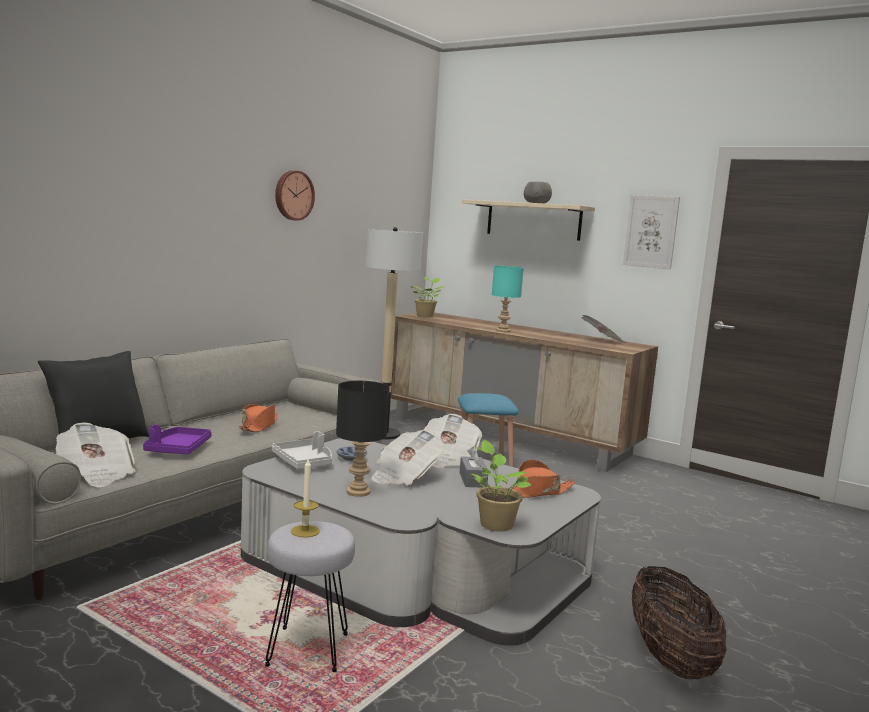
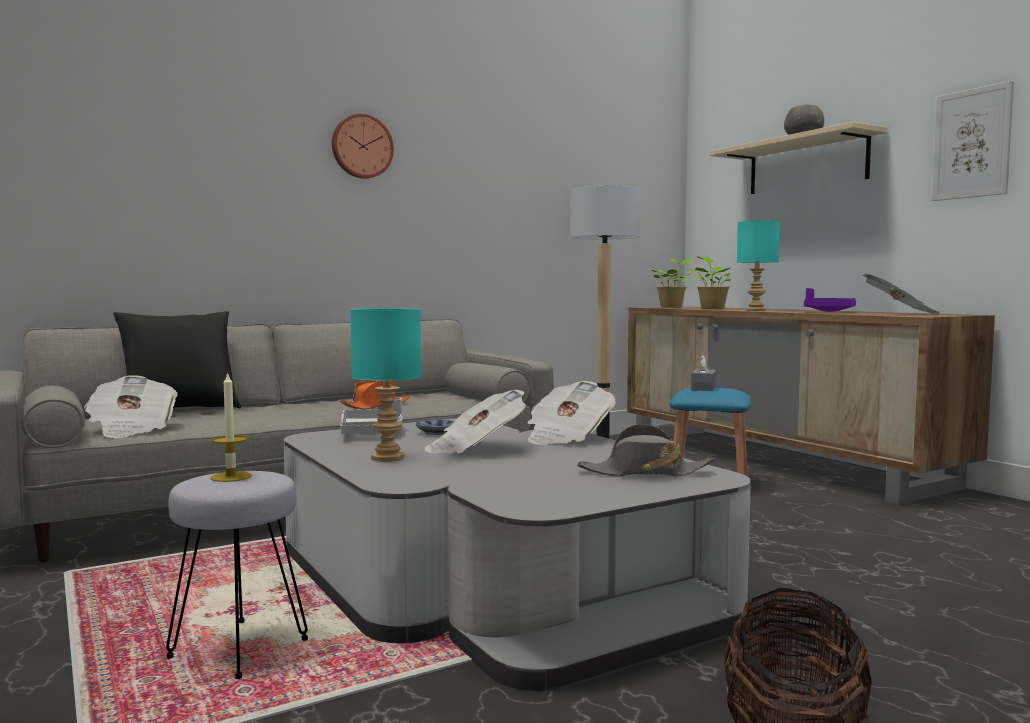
camera: 25 degrees right, 5 degrees down
purple tray [143,425,212,454] -> purple tray moved to [804,288,856,312]
wall clock [275,170,315,221] -> wall clock moved to [332,114,394,179]
black table lamp [336,381,390,497] -> turquoise table lamp [350,308,421,462]
grey tissue box [460,446,488,487] -> grey tissue box moved to [691,355,716,391]
potted plant [471,440,532,532] -> potted plant moved to [690,256,733,309]
orange hat [513,459,576,498] -> grey hat [577,424,714,476]

